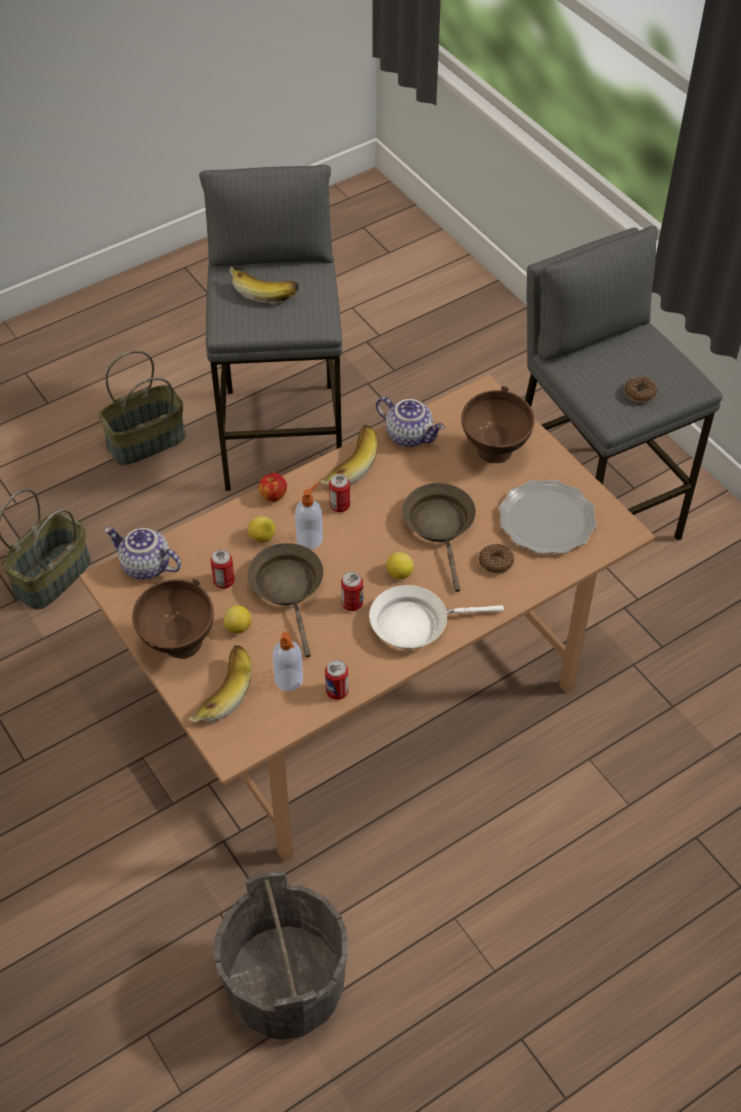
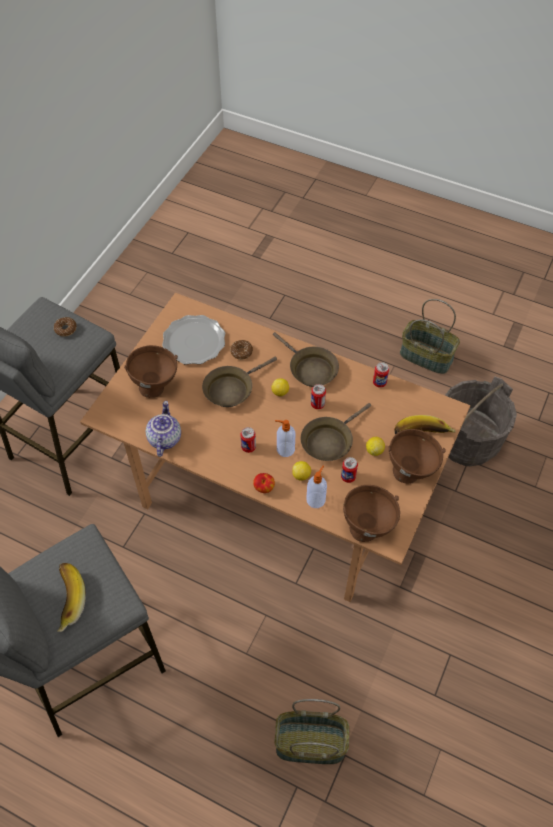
camera: 120 degrees left, 5 degrees up
basket [99,351,186,465] -> basket moved to [400,299,460,374]
teapot [105,527,181,580] -> brown bowl [343,485,400,542]
soap dispenser [273,632,303,691] -> soap dispenser moved to [306,465,327,508]
banana [320,425,378,485] -> none
white frying pan [369,585,504,649] -> brown frying pan [273,332,339,387]

